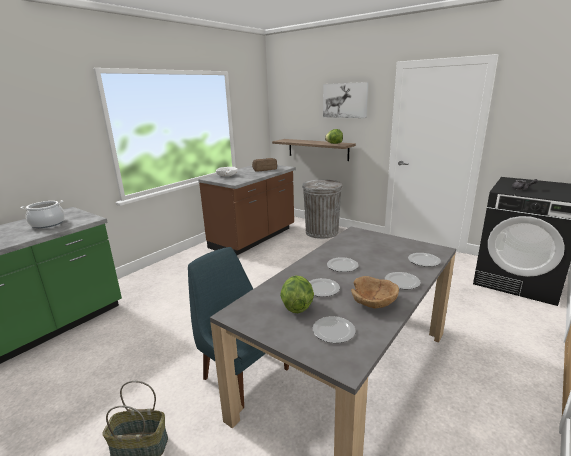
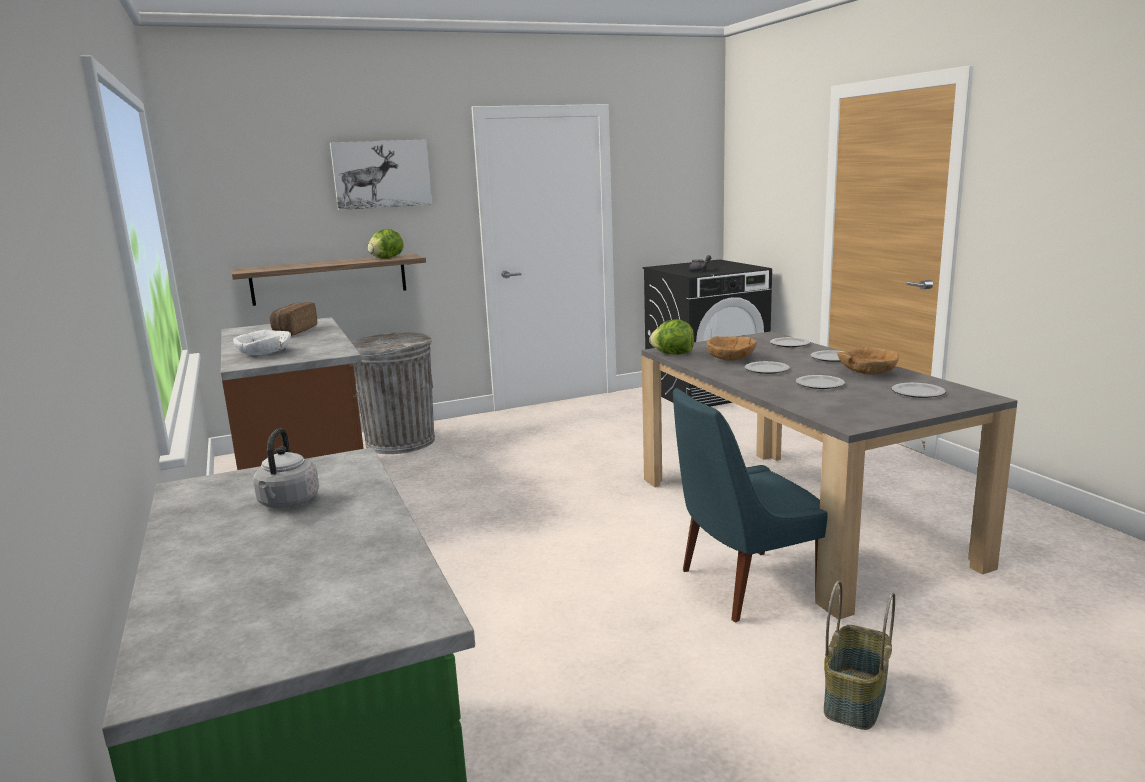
camera: 60 degrees left, 5 degrees down
cooking pot [21,200,65,228] -> grey kettle [253,428,319,508]
lettuce [280,275,314,313] -> lettuce moved to [649,319,694,355]
none -> brown bowl [707,336,757,361]

